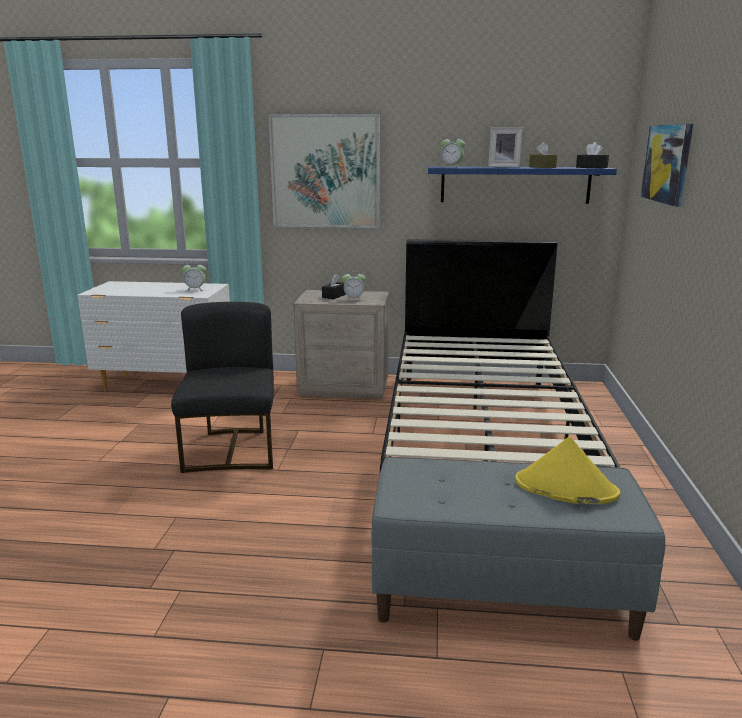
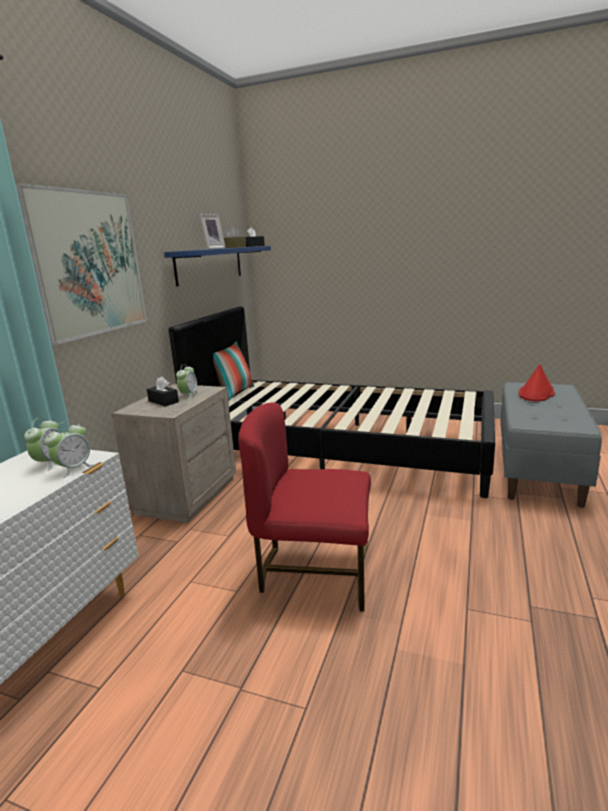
camera: 75 degrees left, 0 degrees up
black chair [171,302,274,473] -> red chair [238,403,371,612]
alarm clock [441,135,465,168] -> alarm clock moved to [45,422,94,478]
yellow hat [515,437,620,504] -> red hat [518,364,555,402]
picture [641,124,693,207] -> none
none -> pillow [213,342,255,401]

